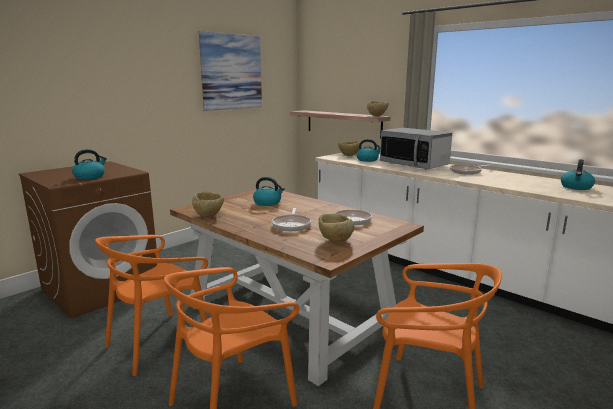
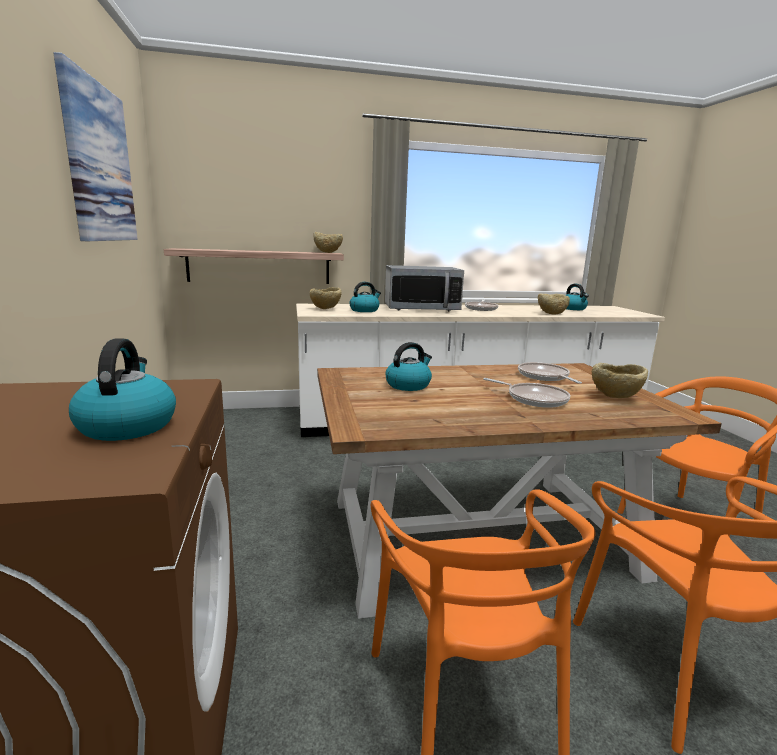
camera: 55 degrees left, 0 degrees up
beige bowl [192,192,224,217] -> beige bowl moved to [538,293,570,315]

